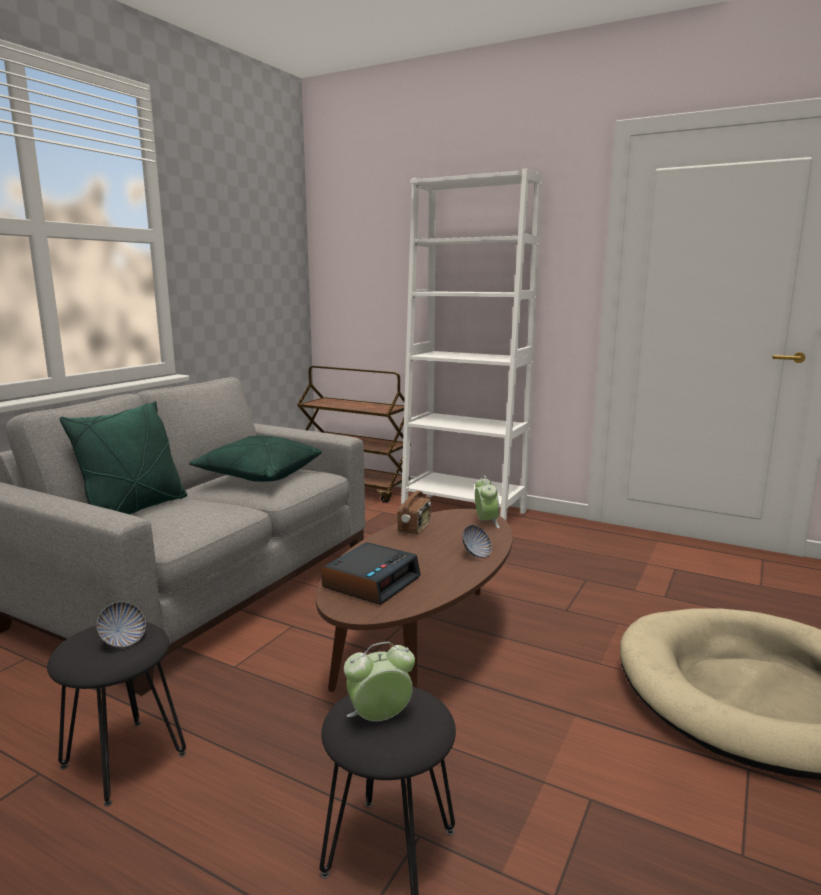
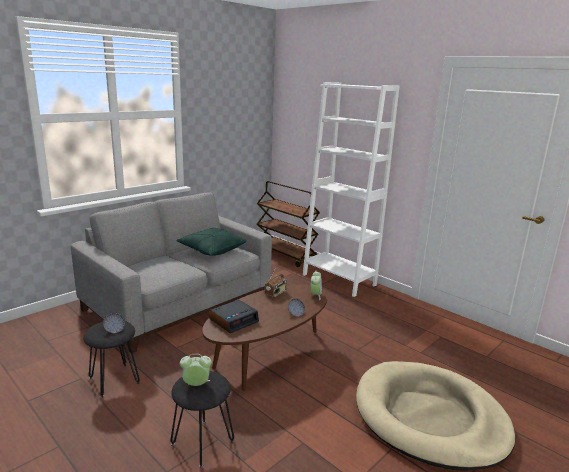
camera: 15 degrees right, 5 degrees up
green pillow [60,401,187,514] -> none

